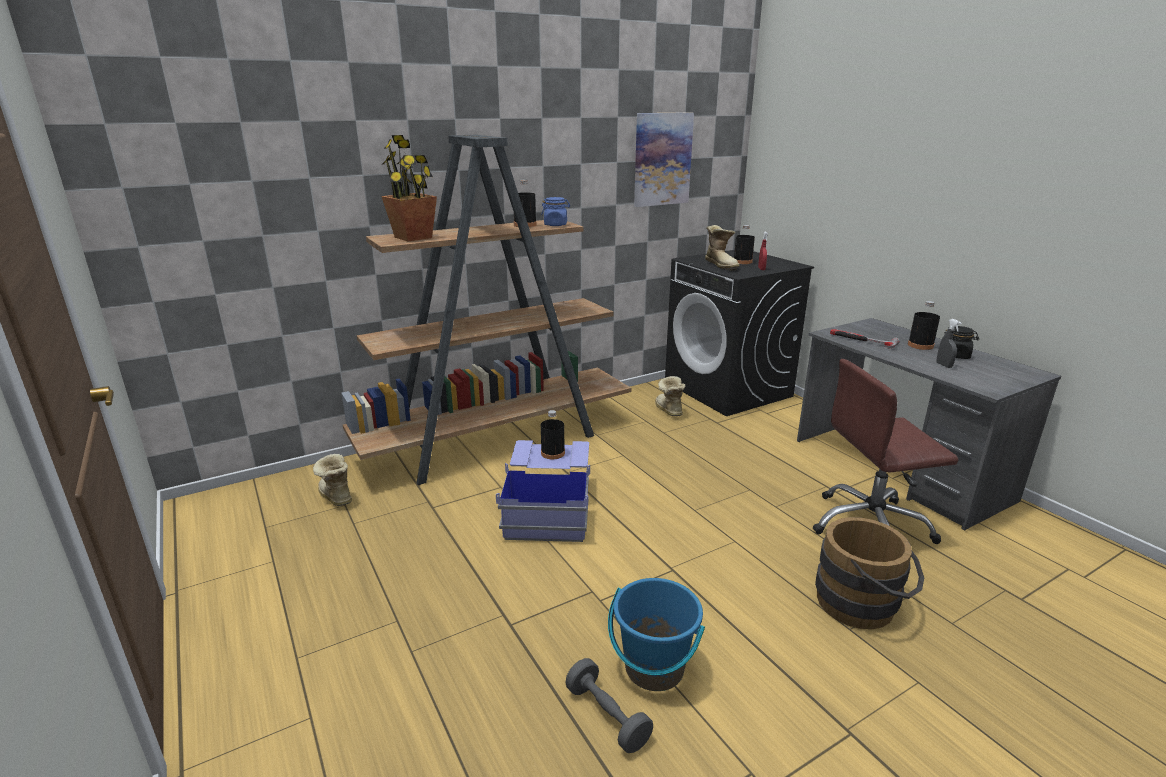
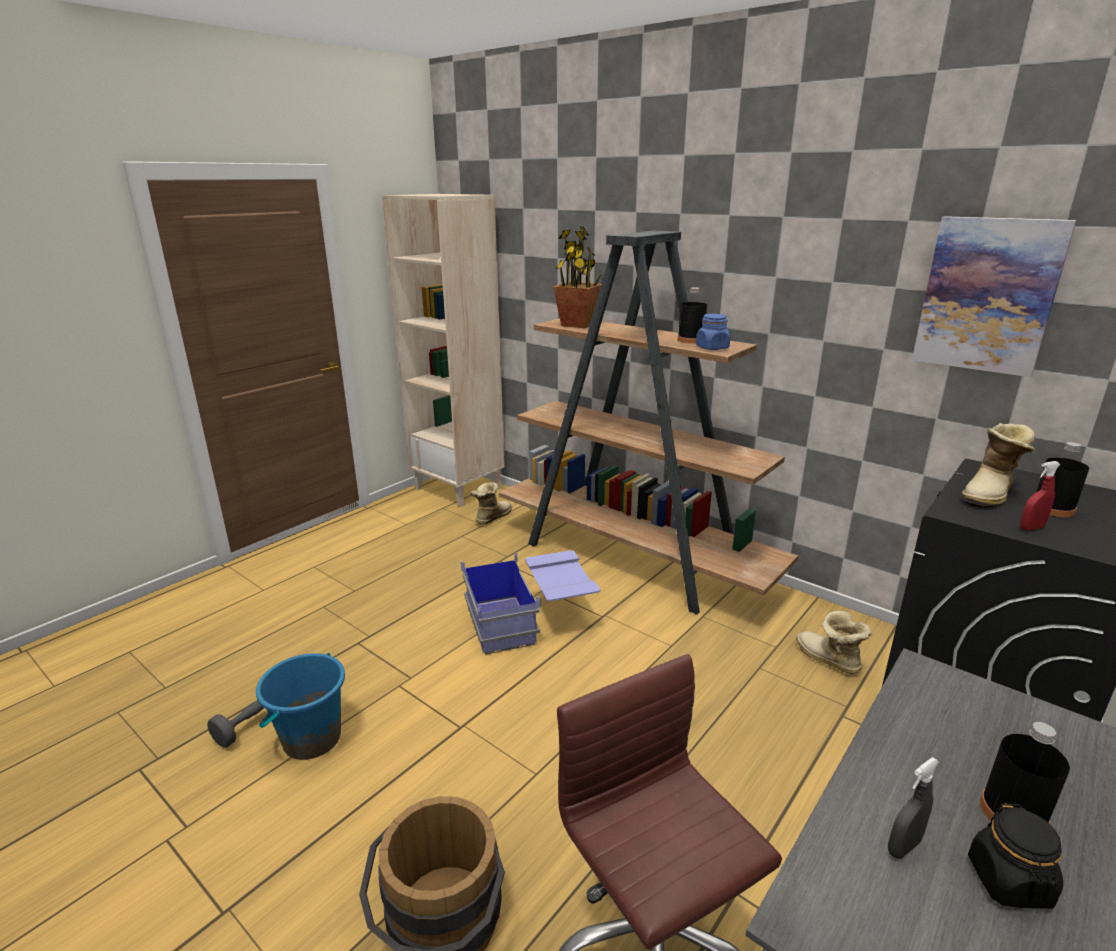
camera: 70 degrees right, 0 degrees up
black bottle [541,410,565,459] -> none
boot [655,376,685,417] -> boot turned 90 degrees counterclockwise [796,611,872,674]
hammer [830,329,900,349] -> none
none -> beige bookcase [382,194,505,507]

